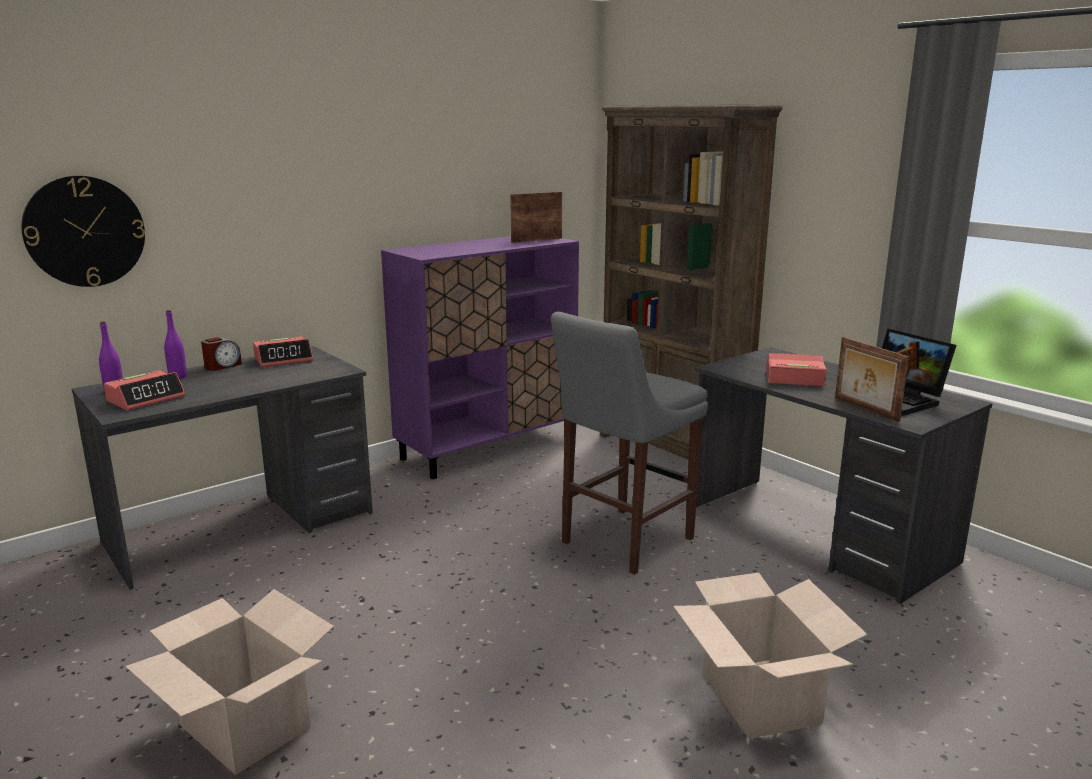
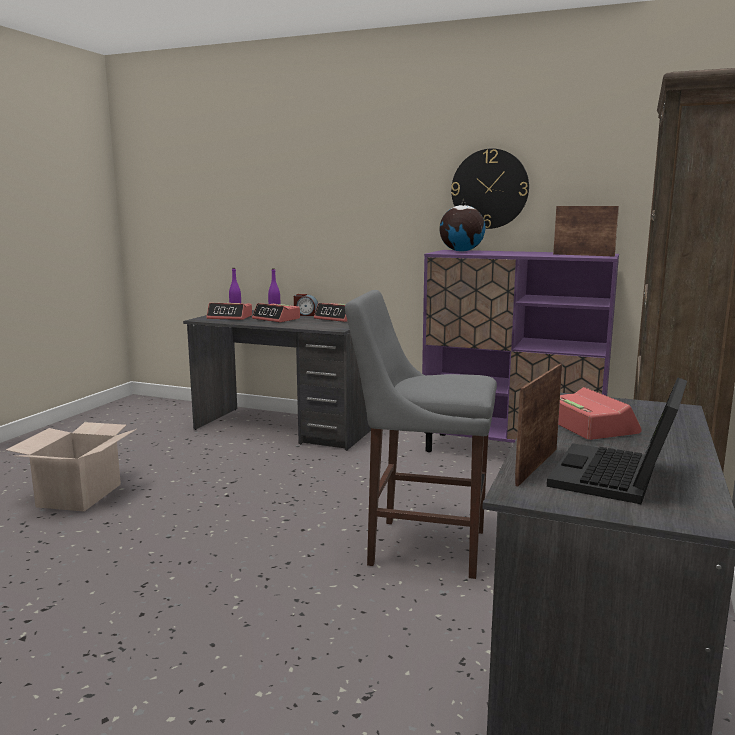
camera: 60 degrees right, 5 degrees down
wall clock [21,176,145,287] -> wall clock moved to [451,148,529,229]
cardboard box [673,572,867,739] -> none
none -> alarm clock [252,303,300,322]
none -> globe [439,198,485,252]

